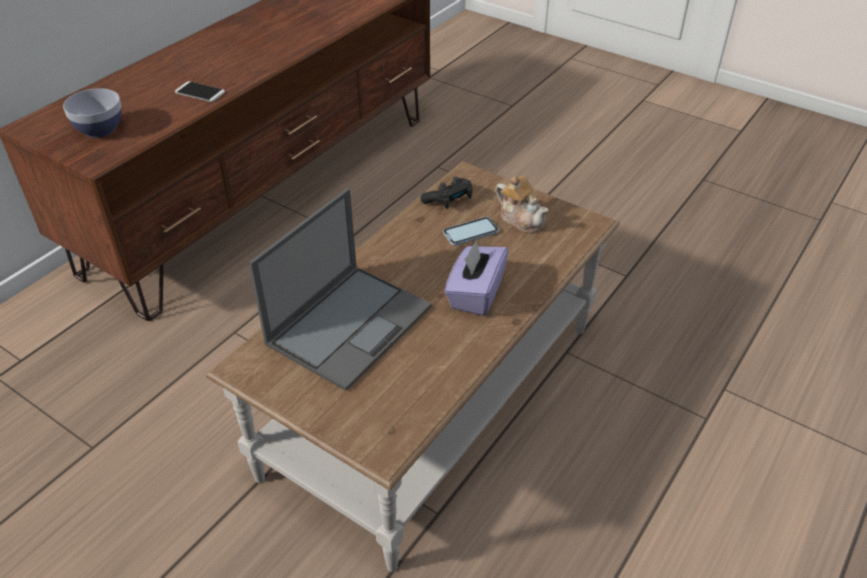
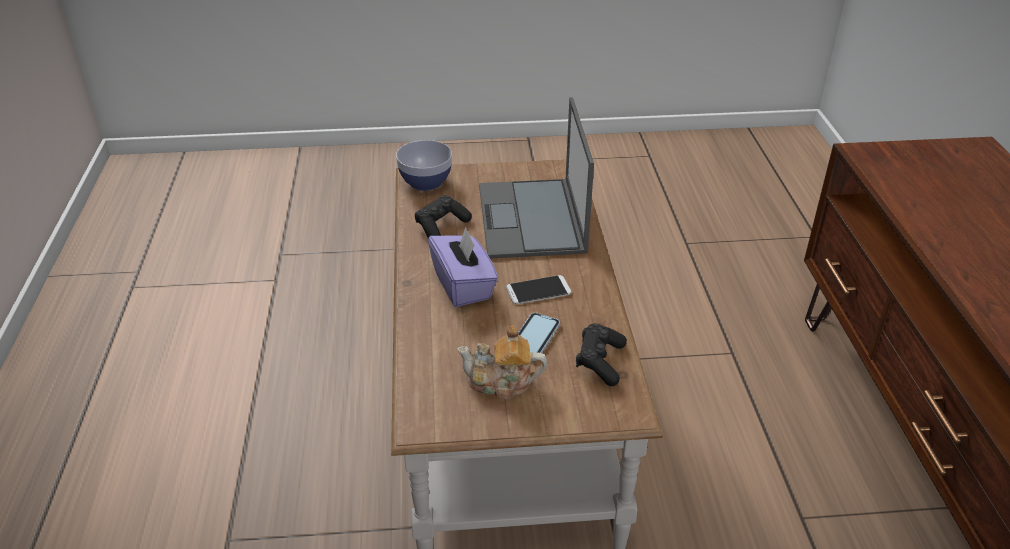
camera: 140 degrees right, 5 degrees down
bowl [63,88,122,138] -> bowl moved to [396,140,452,191]
phone [175,81,225,102] -> phone moved to [506,275,572,305]
none -> black game controller [415,195,472,238]

